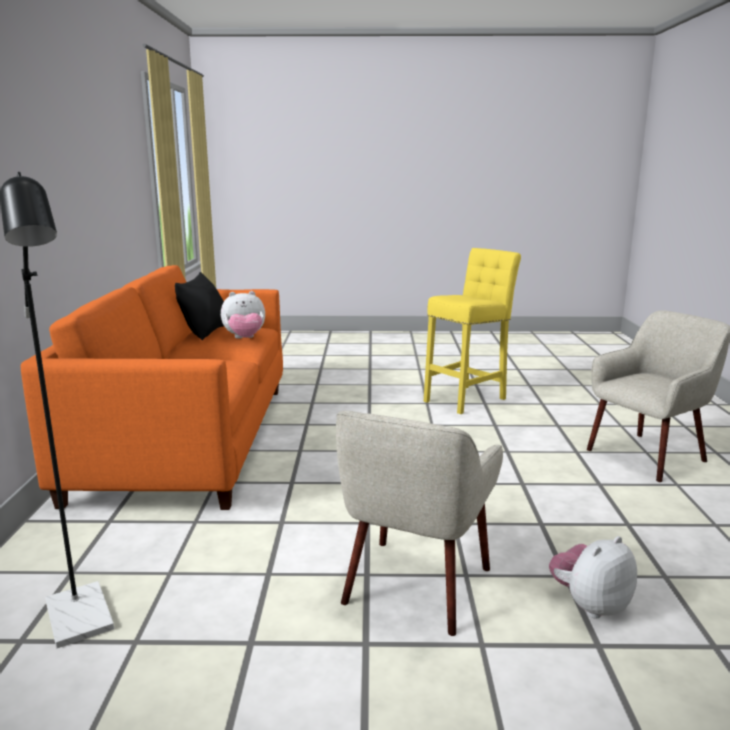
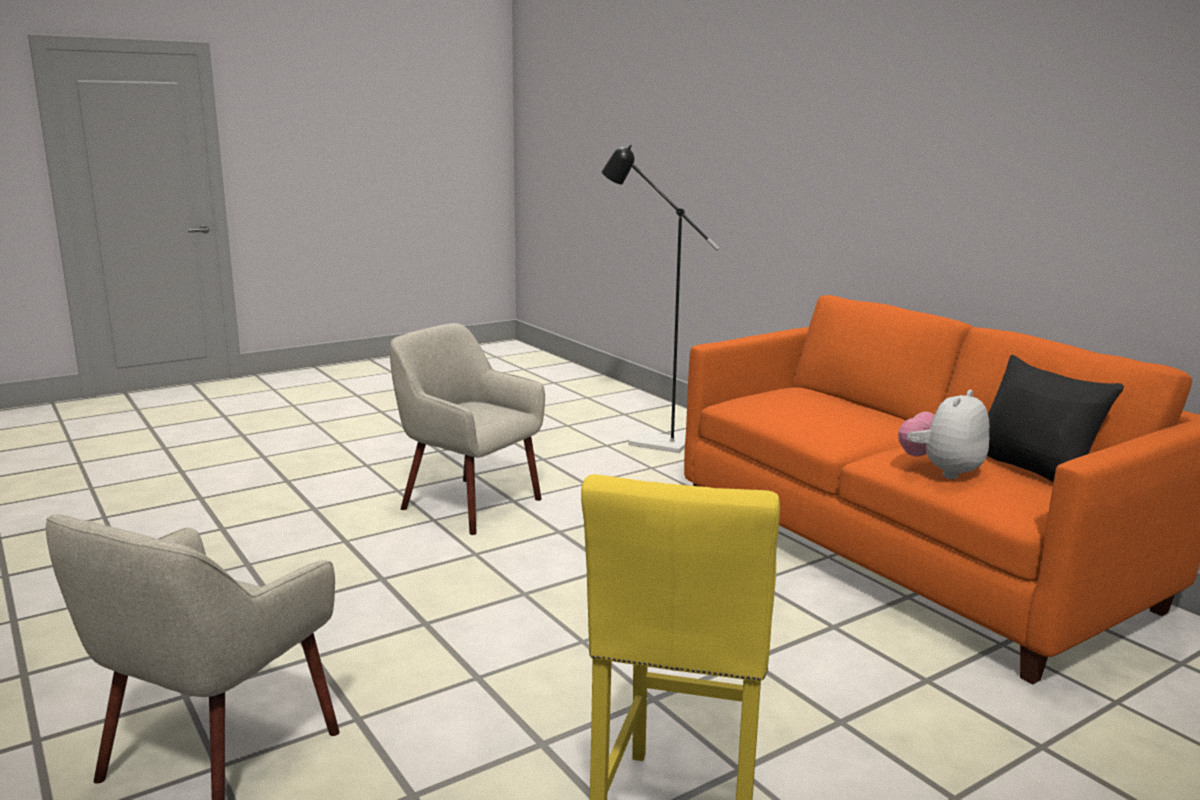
camera: 145 degrees right, 0 degrees up
beige armchair [336,411,503,636] -> beige armchair turned 45 degrees counterclockwise [390,323,545,535]
plush toy [549,536,637,619] -> none

